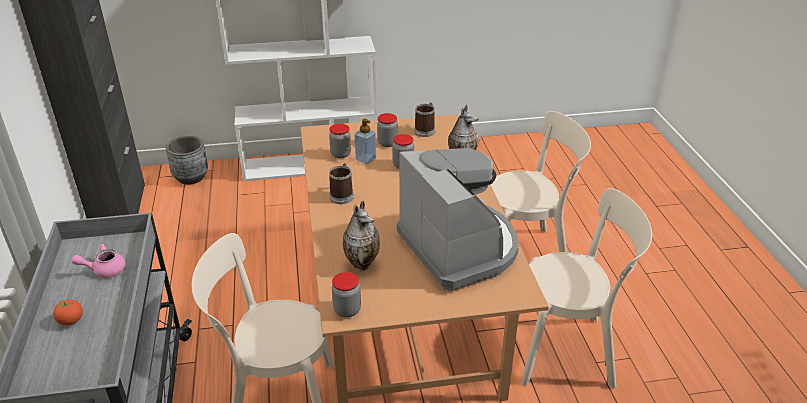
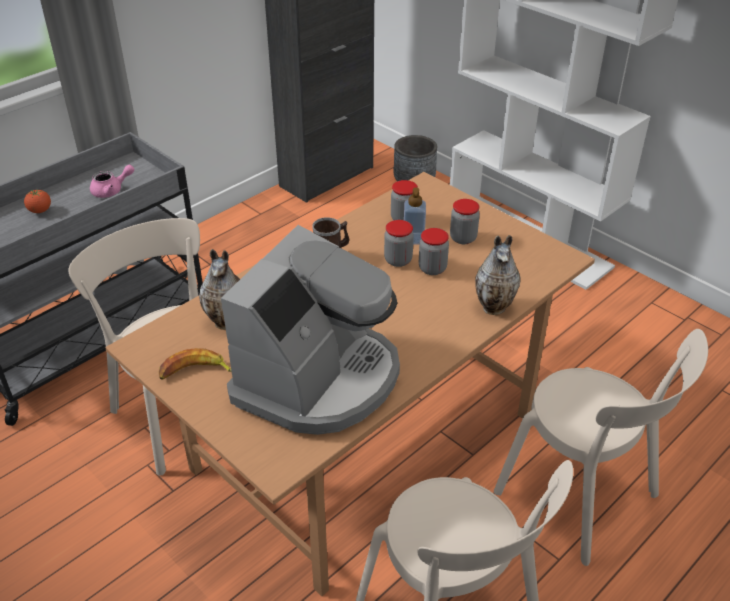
camera: 55 degrees right, 5 degrees up
pink teapot [71,243,126,278] -> pink teapot turned 120 degrees clockwise [90,165,134,198]
jar [332,272,361,318] -> jar moved to [384,220,414,267]
mug [414,103,435,137] -> none
none -> banana [159,348,232,380]

